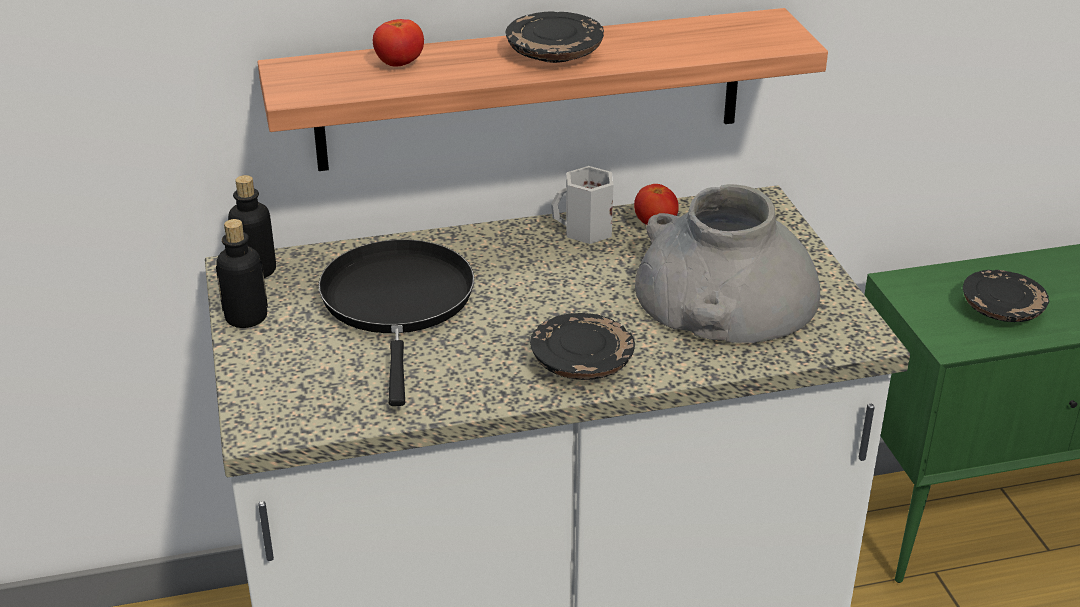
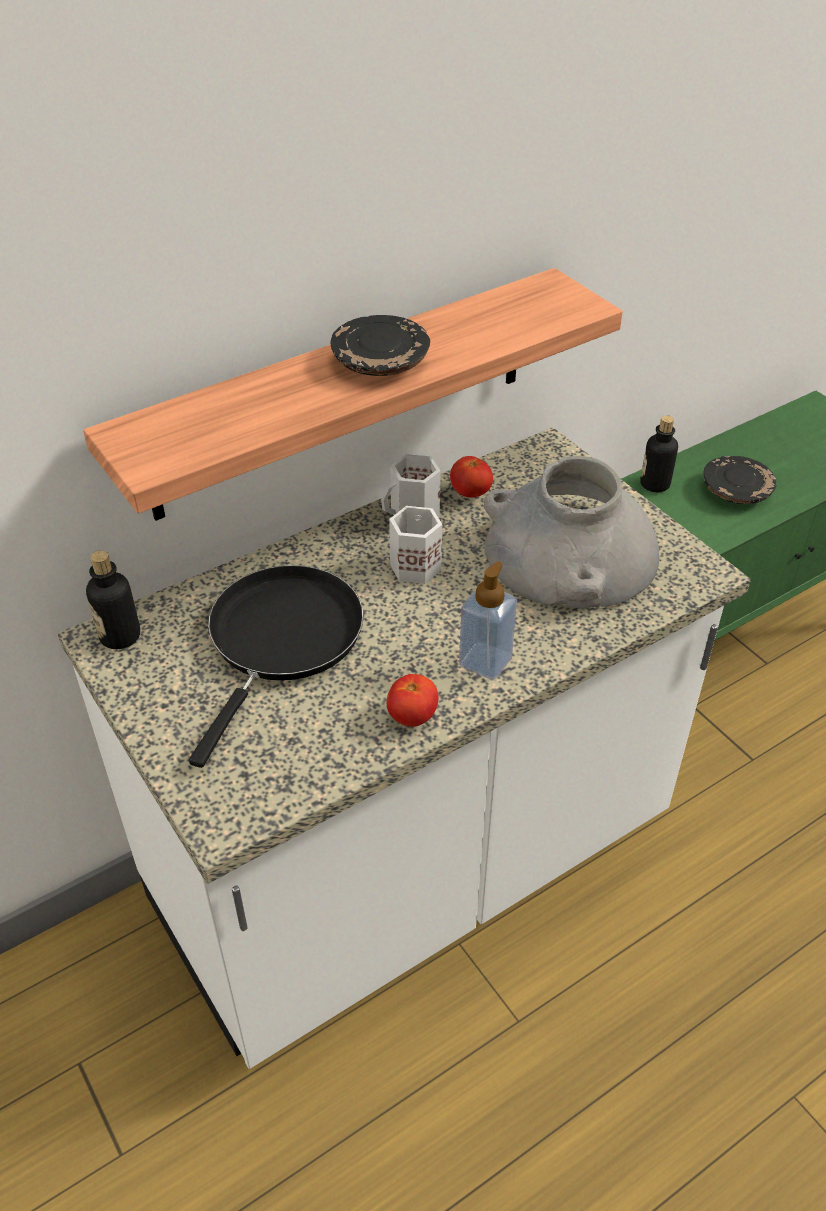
camera: 20 degrees left, 10 degrees up
bottle [216,219,268,328] -> bottle moved to [640,415,678,492]
black frying pan [318,239,474,406] -> black frying pan turned 45 degrees clockwise [189,565,364,768]
tomato [373,19,424,67] -> tomato moved to [386,674,439,727]
black plate [530,313,635,380] -> soap dispenser [459,561,517,680]
none -> white mug [389,506,442,584]

